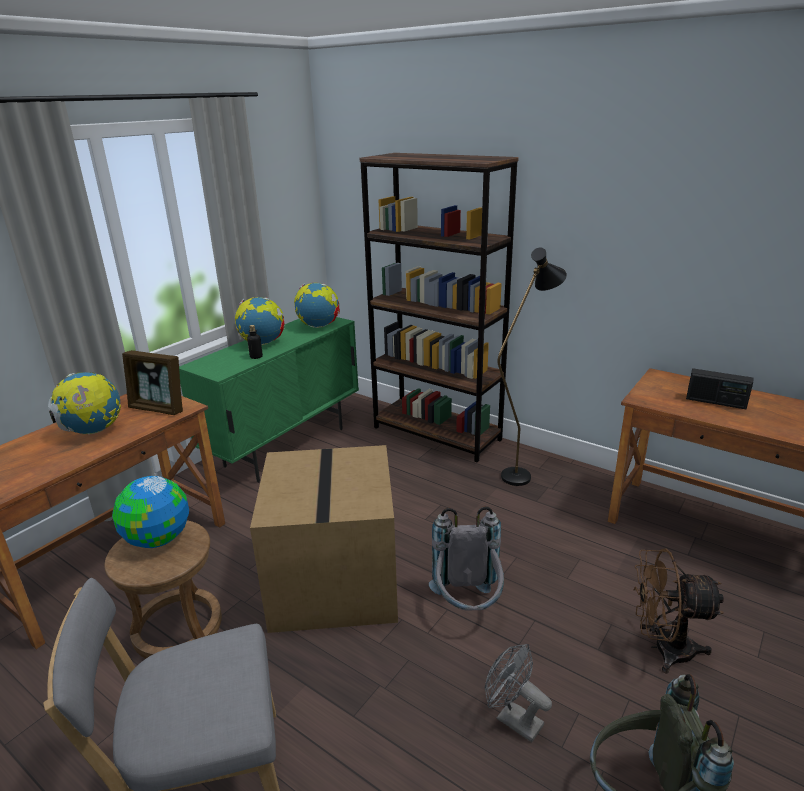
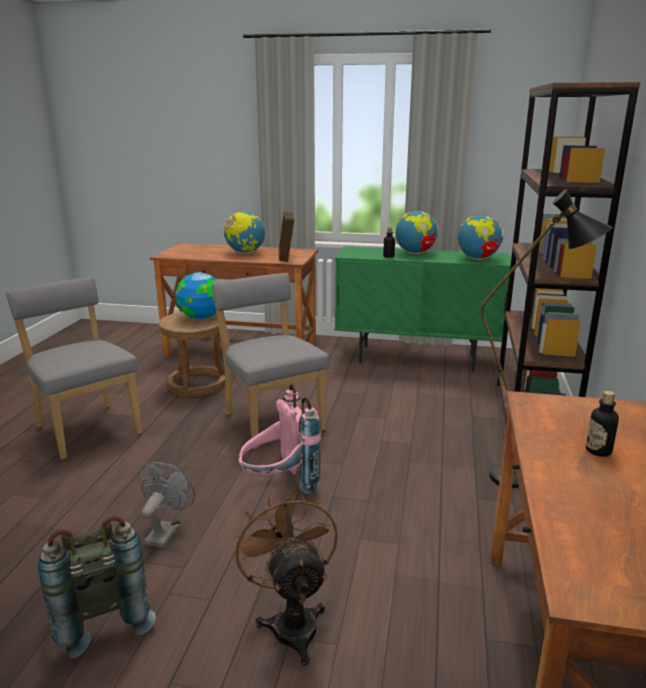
camera: 65 degrees right, 5 degrees down
cardboard box [250,445,398,633] -> grey chair [212,273,329,449]
grey backpack [429,506,504,611] -> pink backpack [238,384,321,494]
radio [686,368,753,409] -> bottle [586,391,619,457]

